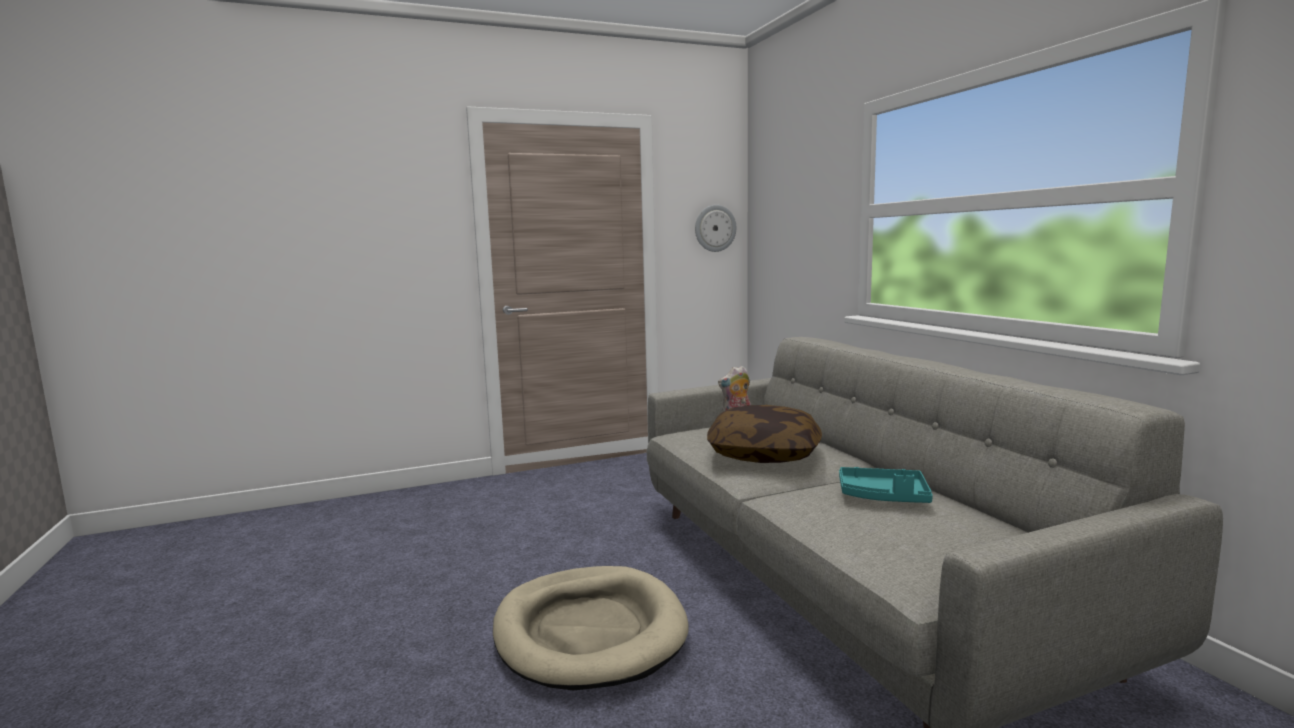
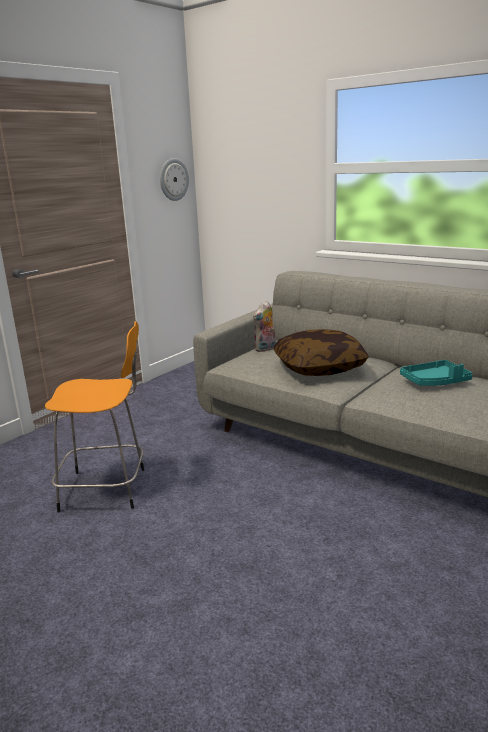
camera: 30 degrees left, 10 degrees up
beige dog bed [493,566,689,690] -> none
none -> orange stool [45,321,144,512]

